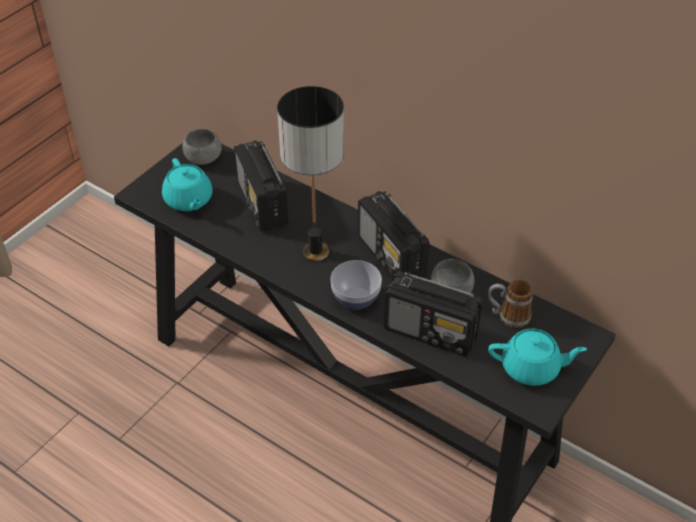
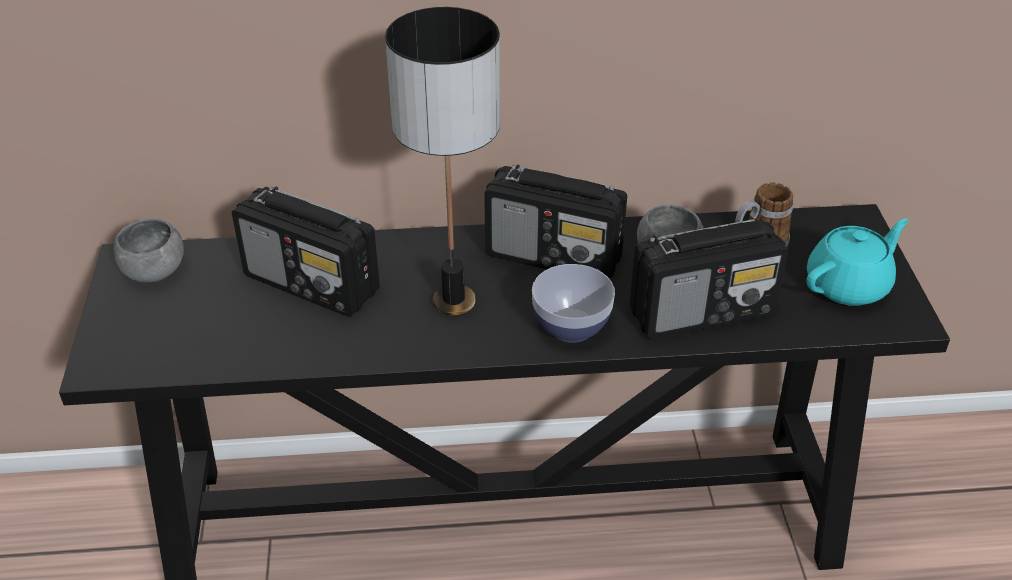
camera: 40 degrees left, 5 degrees down
turquoise teapot [162,158,213,211] -> none

